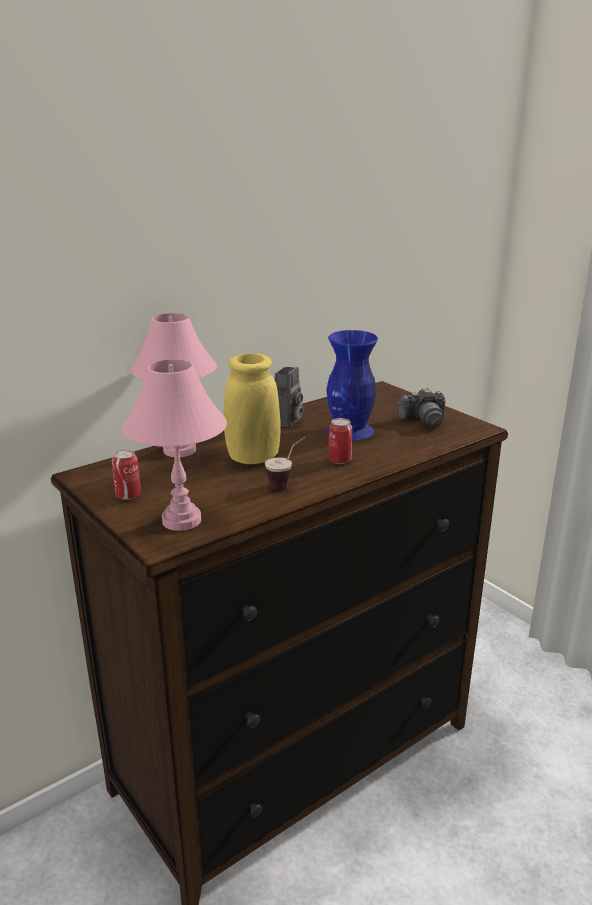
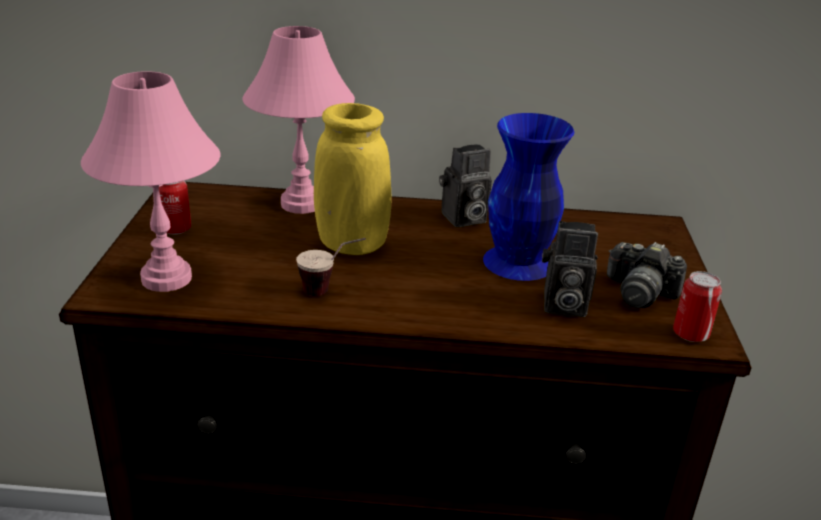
camera: 40 degrees right, 5 degrees up
can [328,418,352,464] -> can moved to [673,271,722,342]
none -> camera [542,221,598,317]

